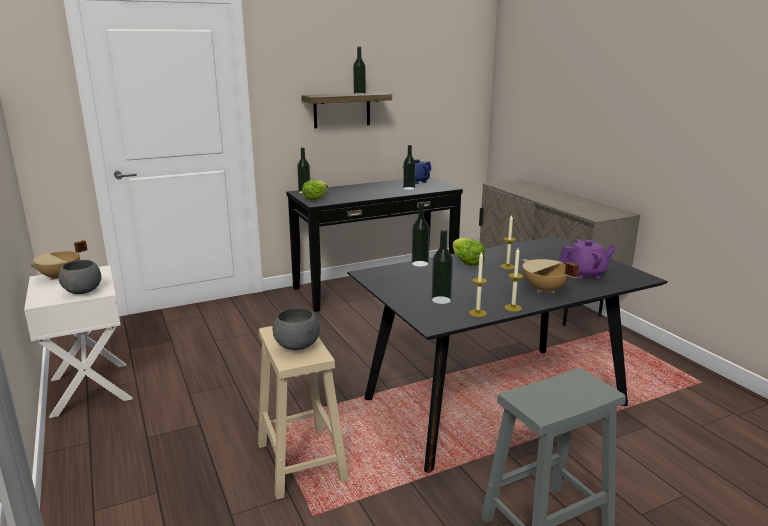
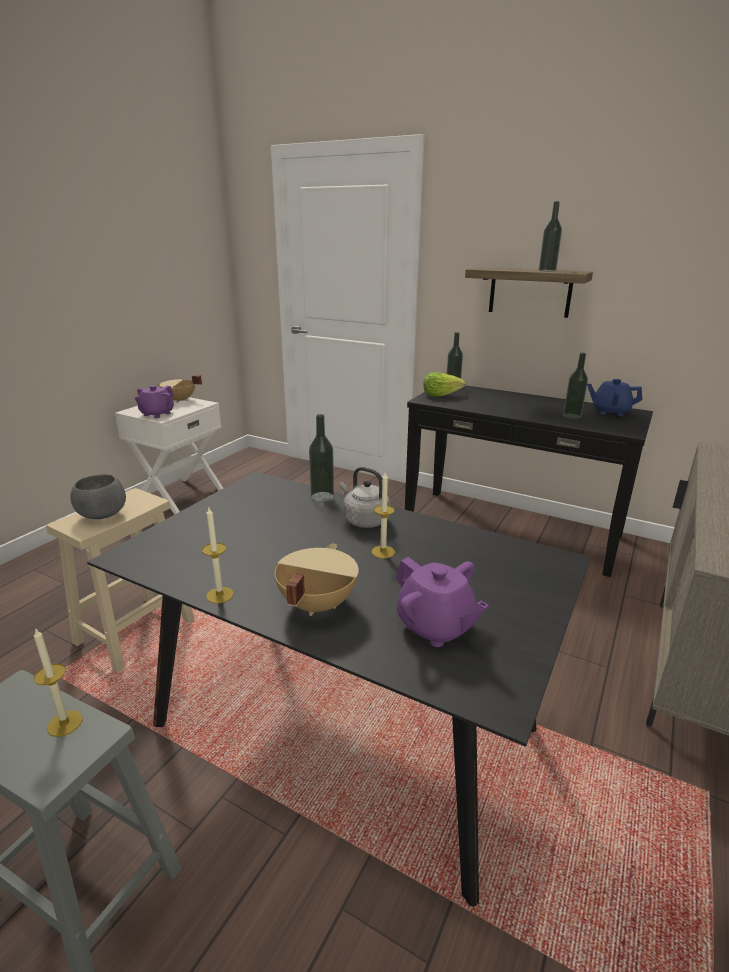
camera: 55 degrees right, 5 degrees up
grey bowl [58,260,101,294] -> purple teapot [135,385,174,418]
bottle [431,230,453,304] -> none
lettuce [453,238,485,266] -> grey kettle [340,467,390,528]
candle [469,251,487,317] -> candle moved to [34,629,83,737]

